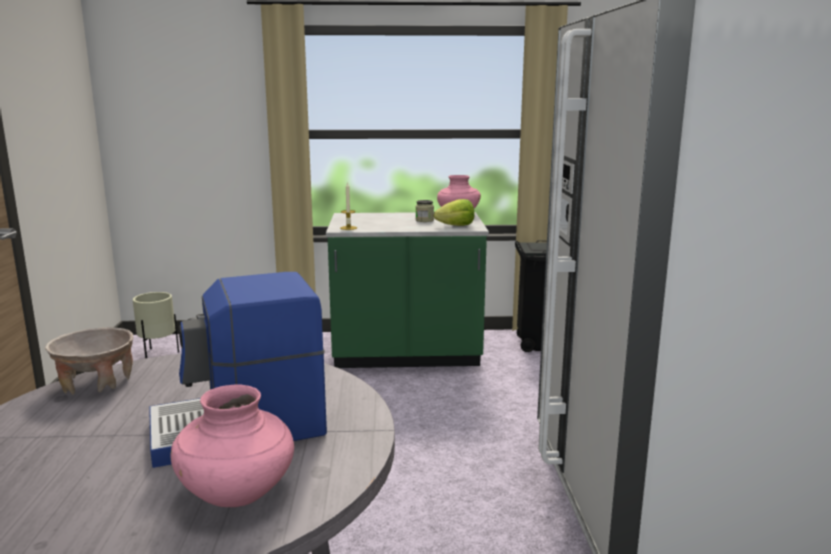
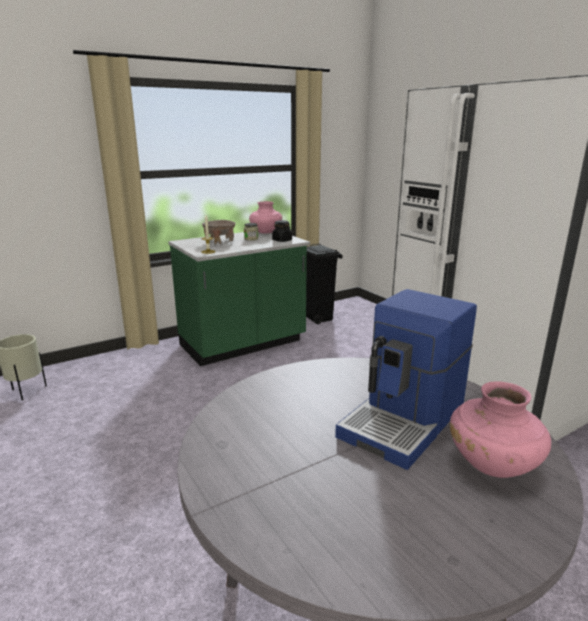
camera: 30 degrees left, 5 degrees up
beige bowl [45,327,133,395] -> beige bowl moved to [202,220,236,245]
lettuce [434,199,474,226] -> black jar [272,220,292,242]

